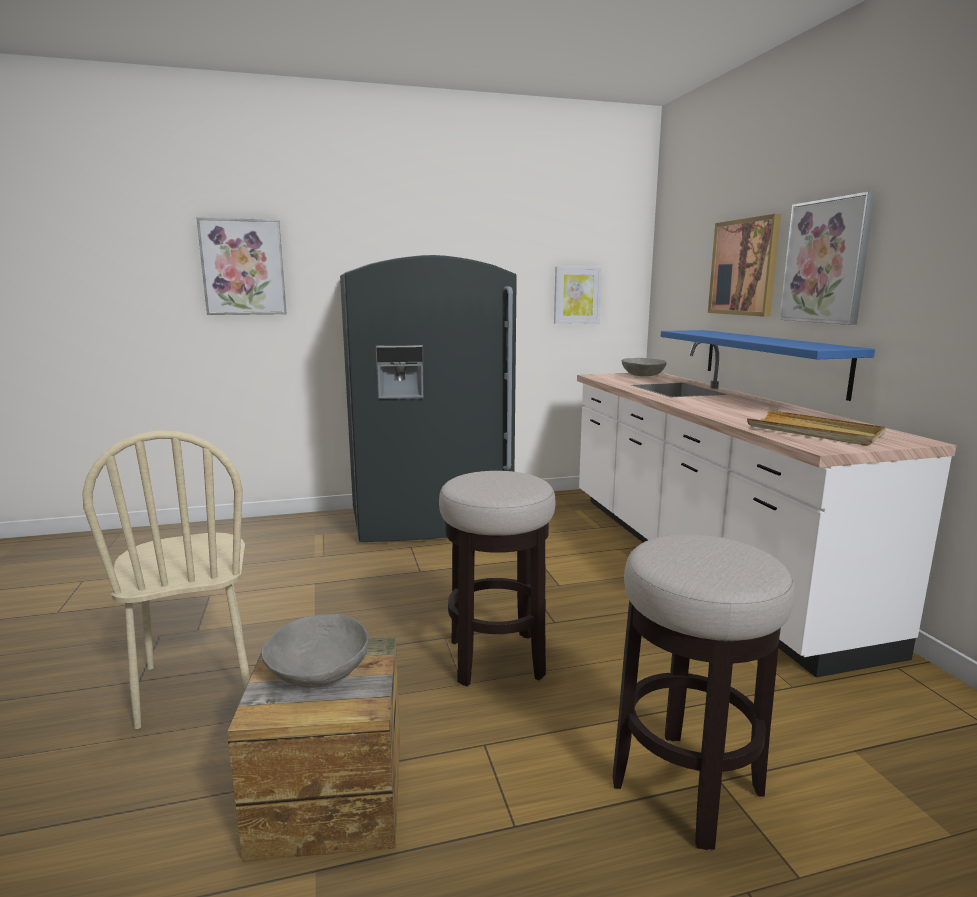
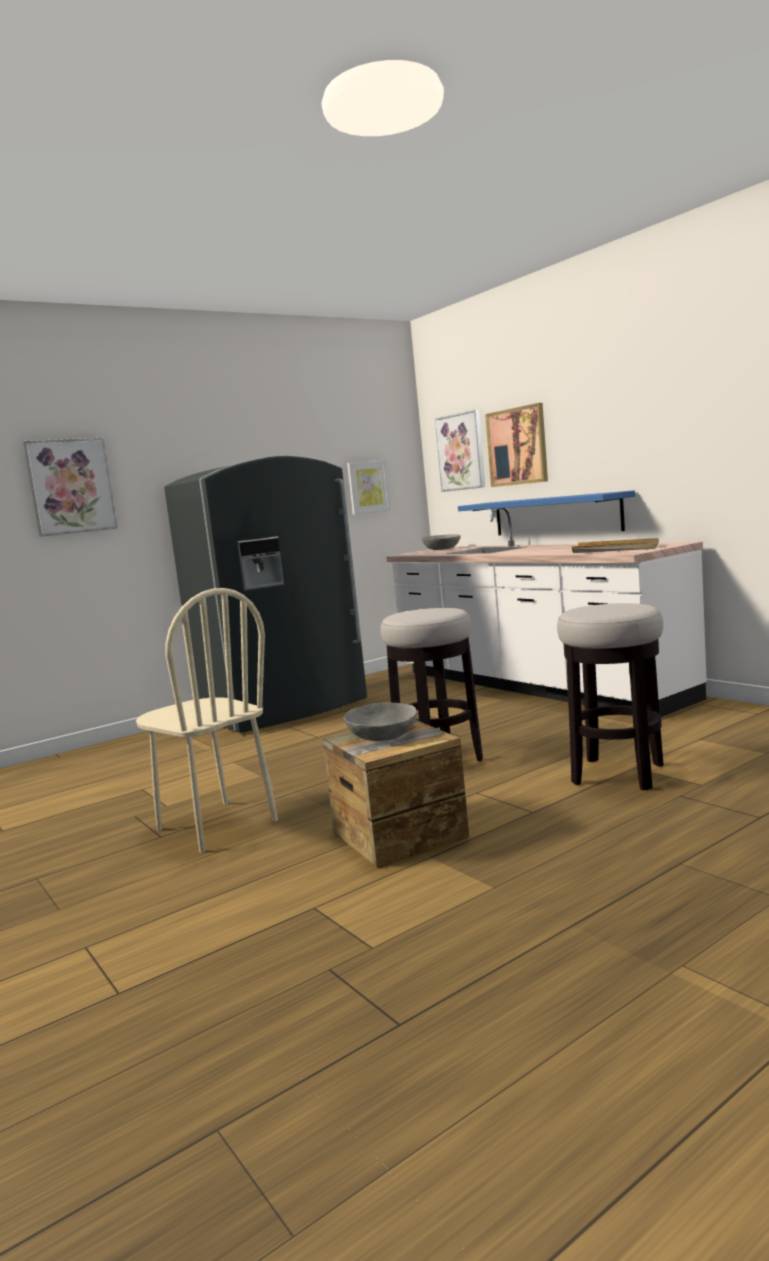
camera: 20 degrees left, 5 degrees down
picture [779,191,876,325] -> picture moved to [435,410,485,492]

